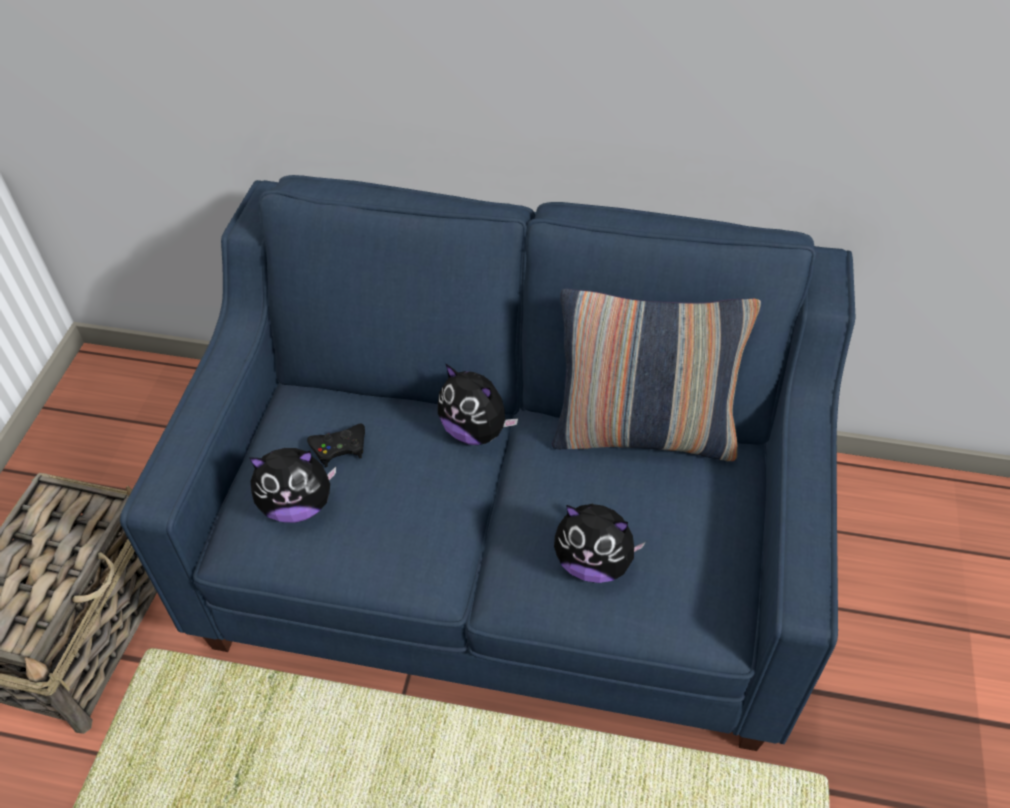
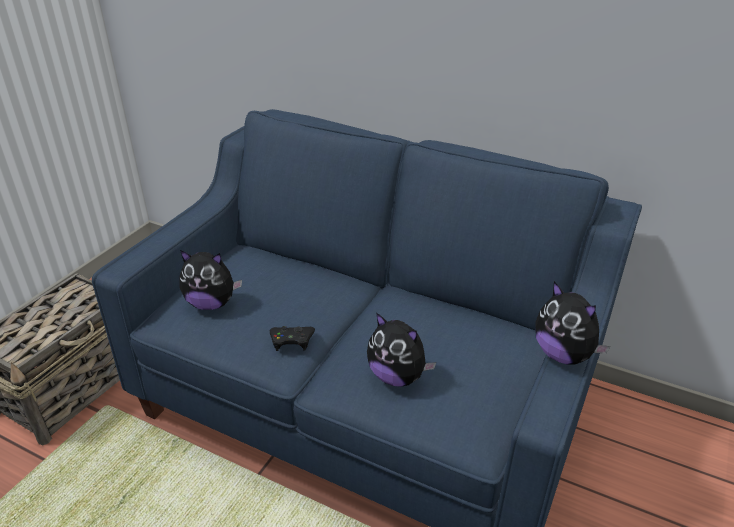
camera: 15 degrees right, 15 degrees down
black game controller [307,424,365,467] -> black game controller moved to [270,326,315,351]
plush toy [438,363,518,445] -> plush toy moved to [535,281,610,364]
pillow [552,289,761,461] -> none

